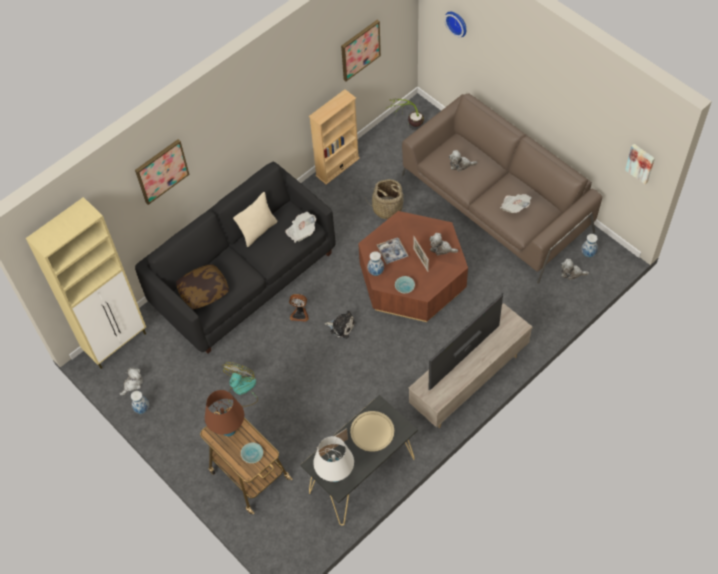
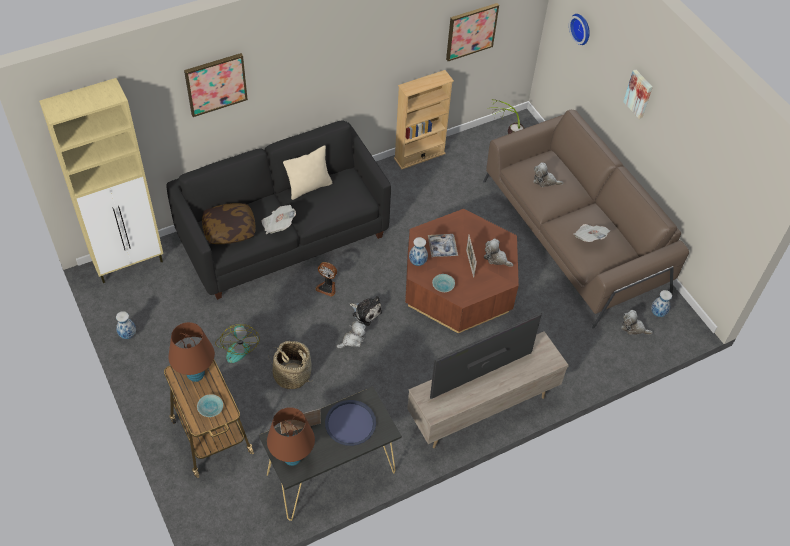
camera: 10 degrees right, 5 degrees down
plush toy [120,367,143,396] -> plush toy moved to [337,321,366,349]
fan [222,362,258,407] -> fan turned 135 degrees clockwise [215,324,260,363]
newspaper [285,212,316,243] -> newspaper moved to [261,205,296,234]
white table lamp [313,436,354,482] -> brown table lamp [267,407,315,466]
beige tray [350,411,394,452] -> blue tray [325,400,376,446]
basket [365,179,406,219] -> basket moved to [268,341,313,389]
picture [625,144,655,185] -> picture moved to [623,70,653,119]

